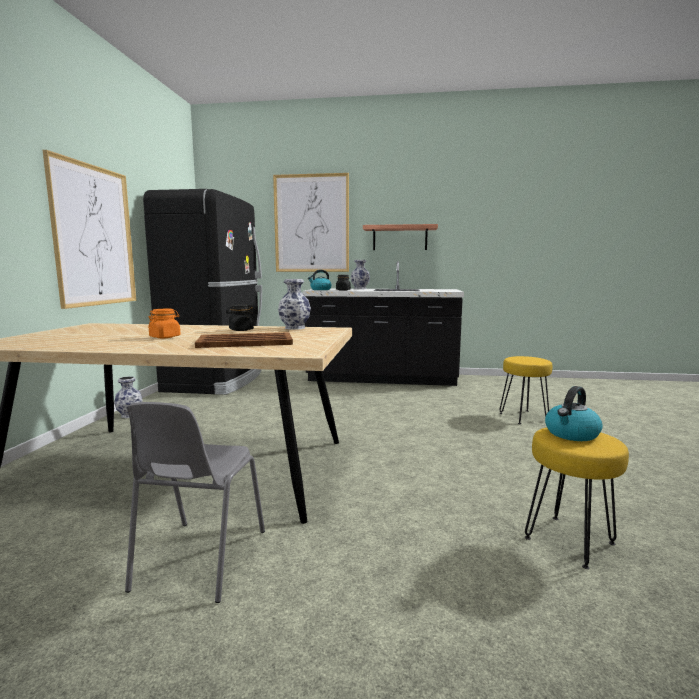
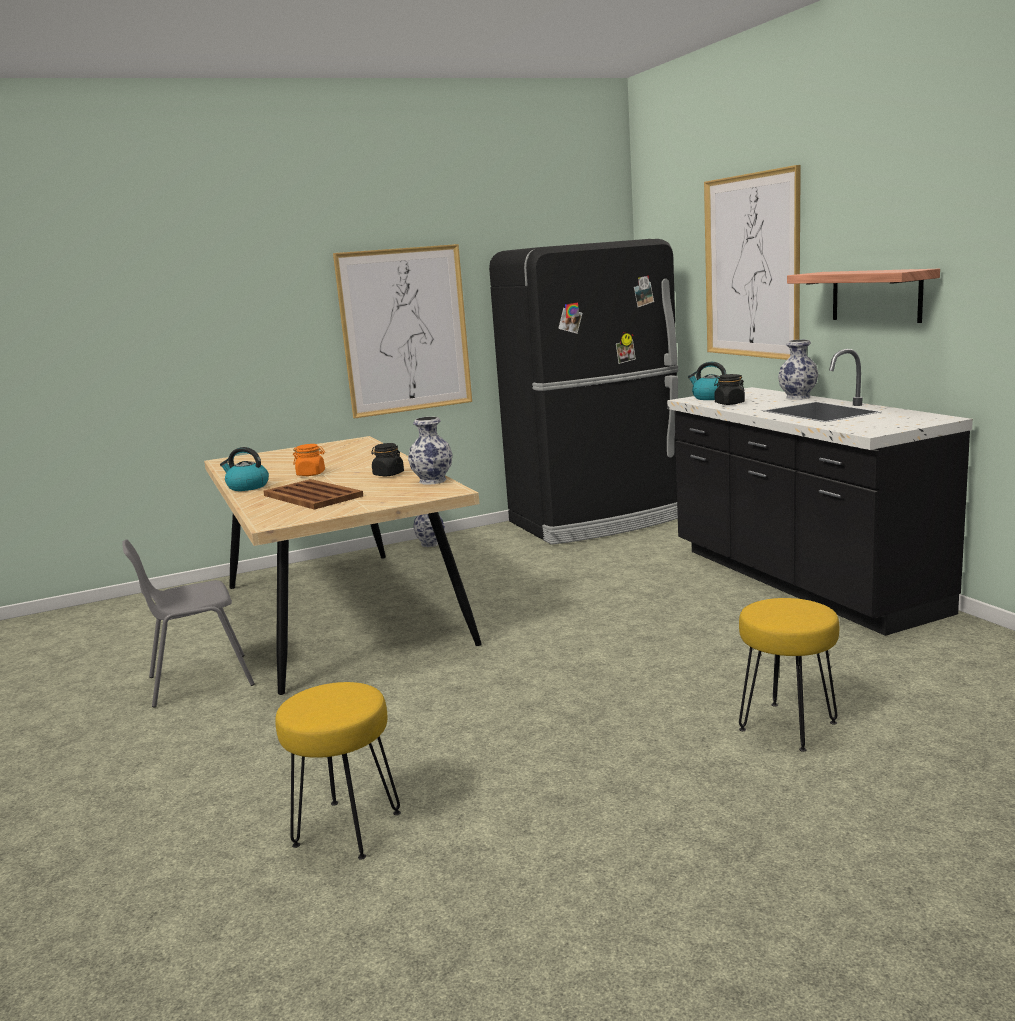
camera: 60 degrees right, 5 degrees up
kettle [545,386,603,441] -> kettle moved to [220,447,269,491]

